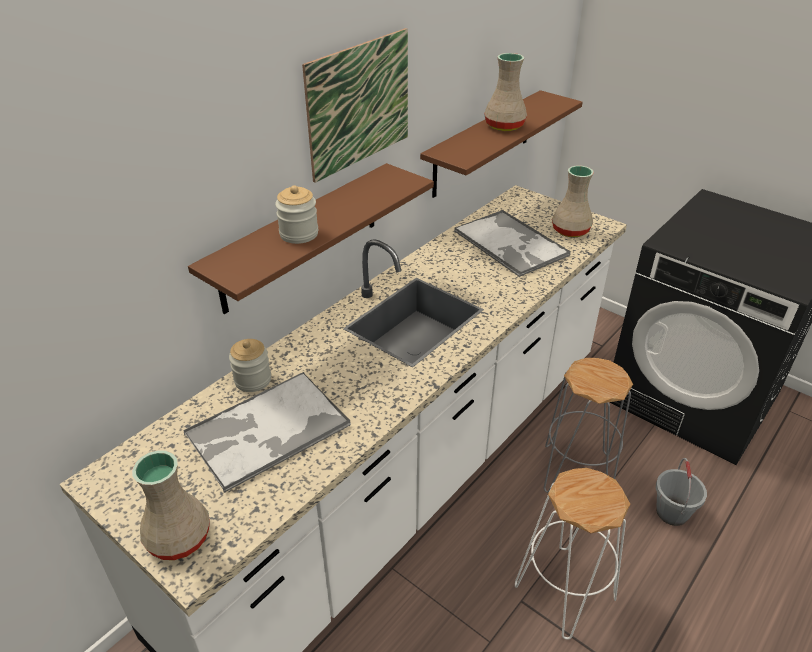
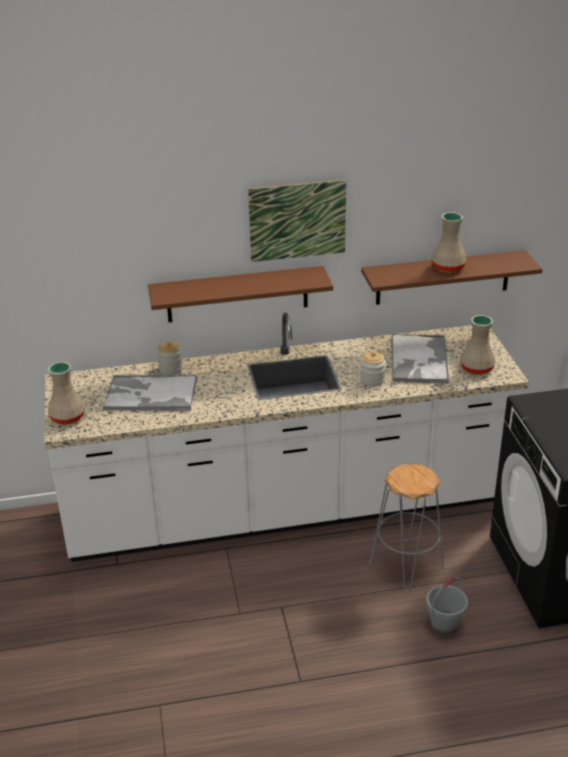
camera: 40 degrees right, 5 degrees down
jar [275,185,318,244] -> jar moved to [360,352,386,387]
white stool [515,468,630,640] -> none

